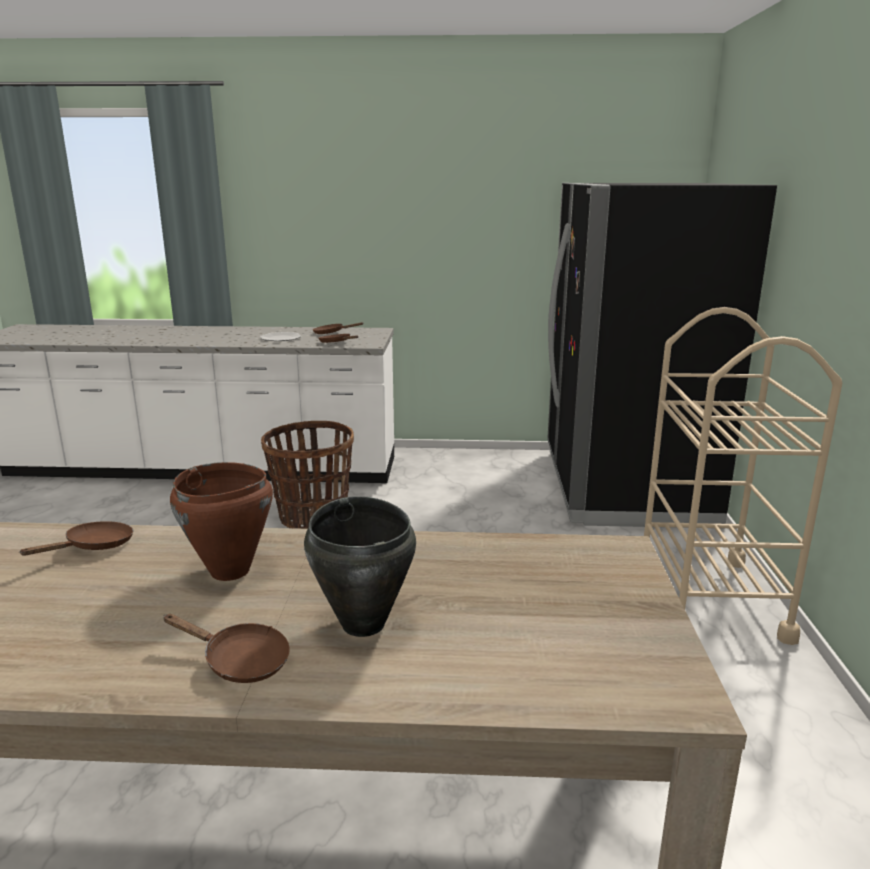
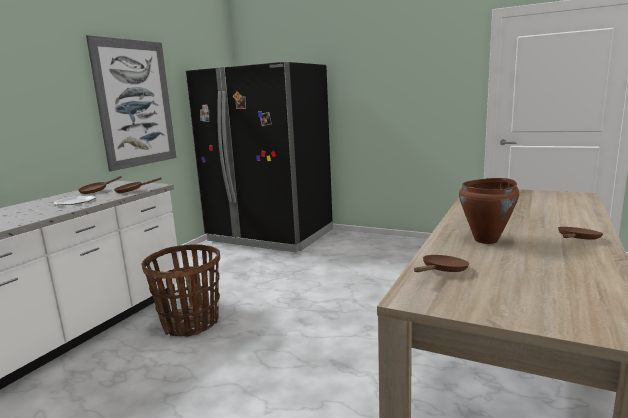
camera: 65 degrees left, 5 degrees down
brown frying pan [19,521,133,556] -> brown frying pan turned 75 degrees clockwise [414,255,469,272]
black cooking pot [304,496,416,637] -> none
beige cart [644,307,842,645] -> none
none -> picture [86,35,176,171]

